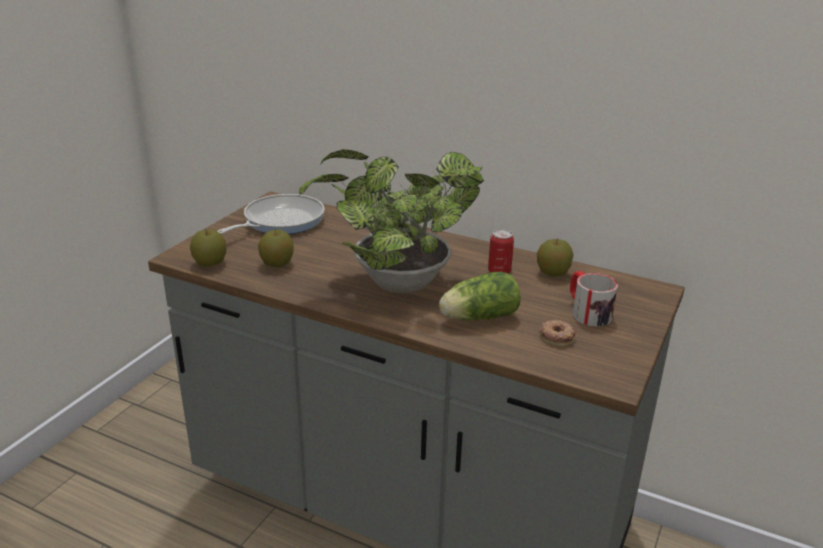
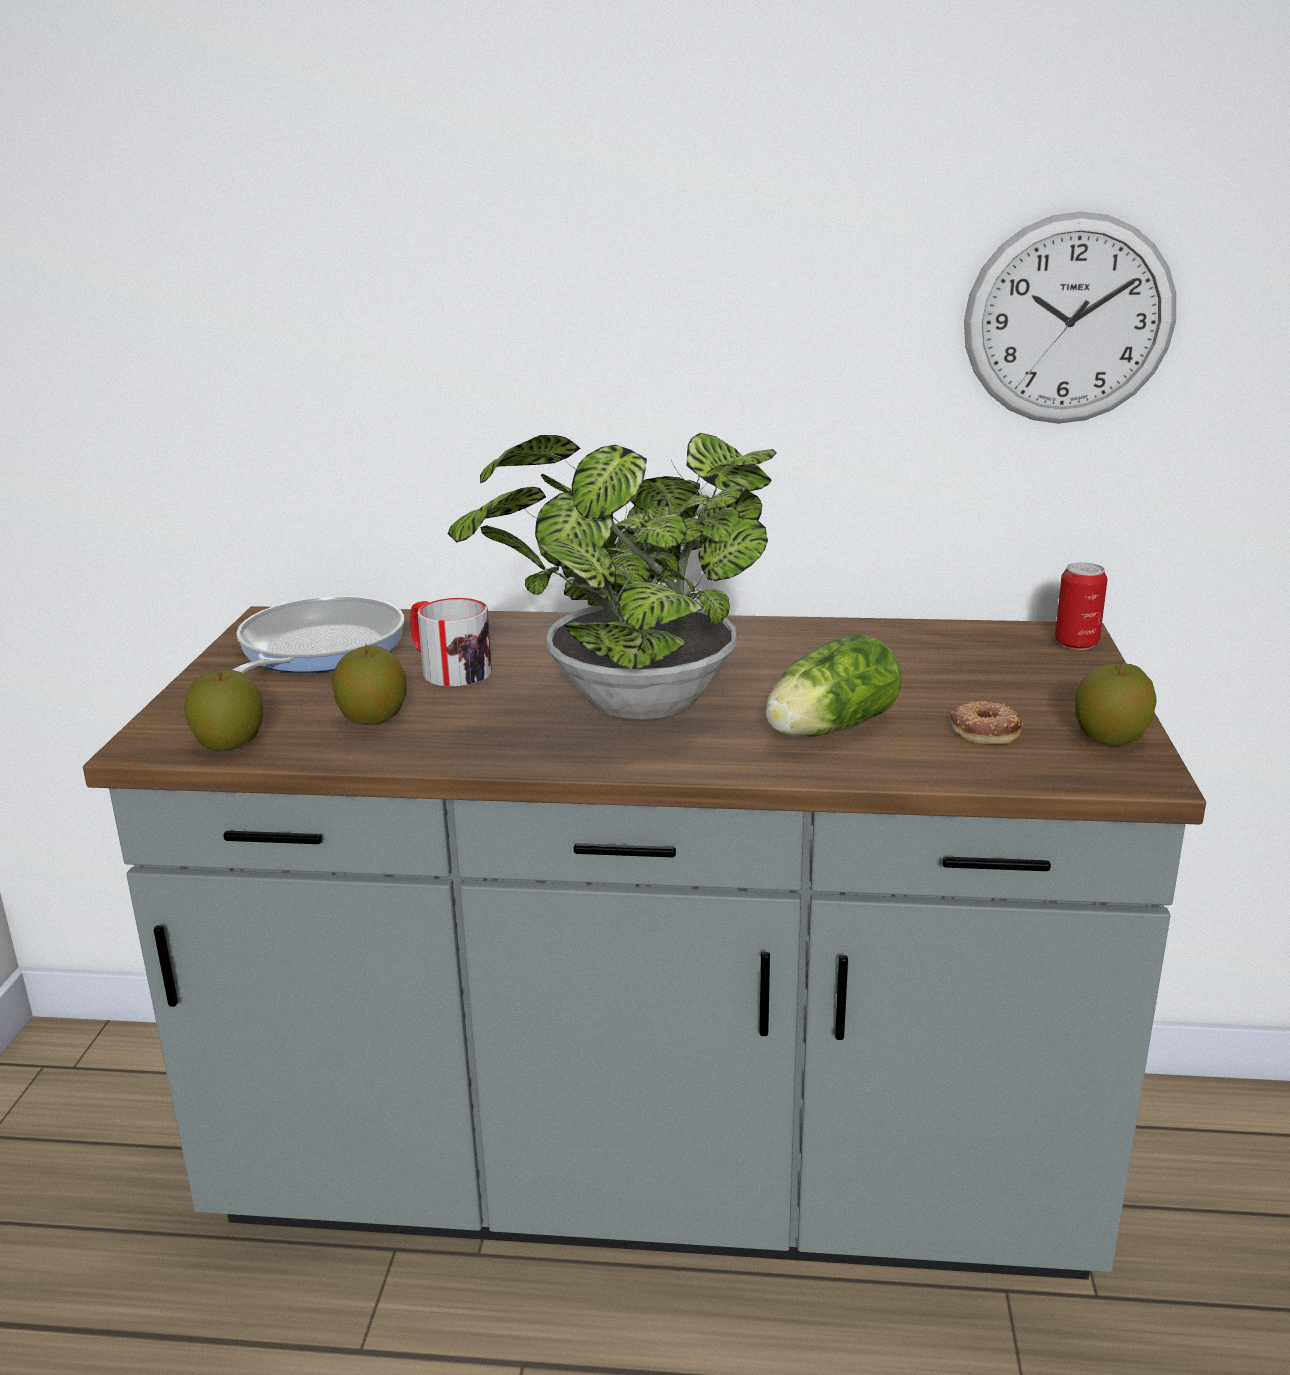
camera: 20 degrees left, 5 degrees down
can [488,229,514,274] -> can moved to [1055,562,1107,650]
apple [537,238,574,277] -> apple moved to [1075,660,1157,746]
mug [570,271,618,326] -> mug moved to [410,598,492,686]
none -> wall clock [964,211,1176,424]

